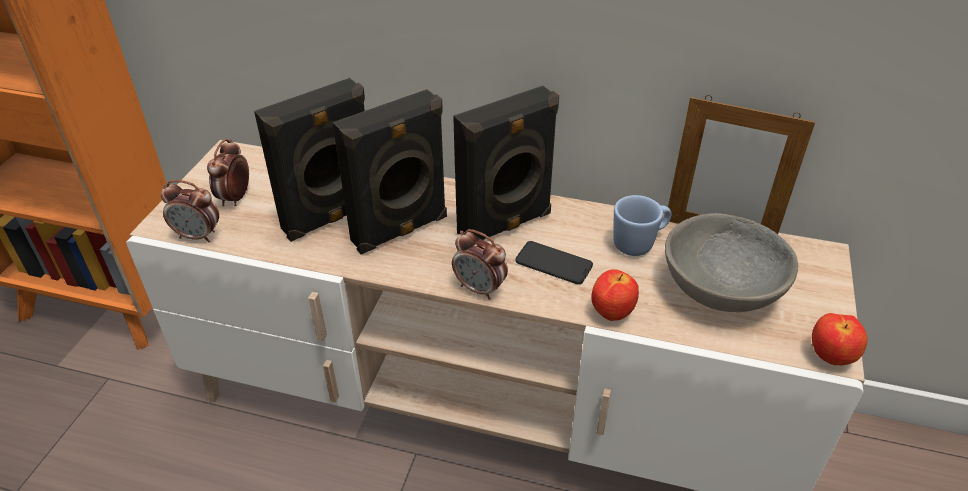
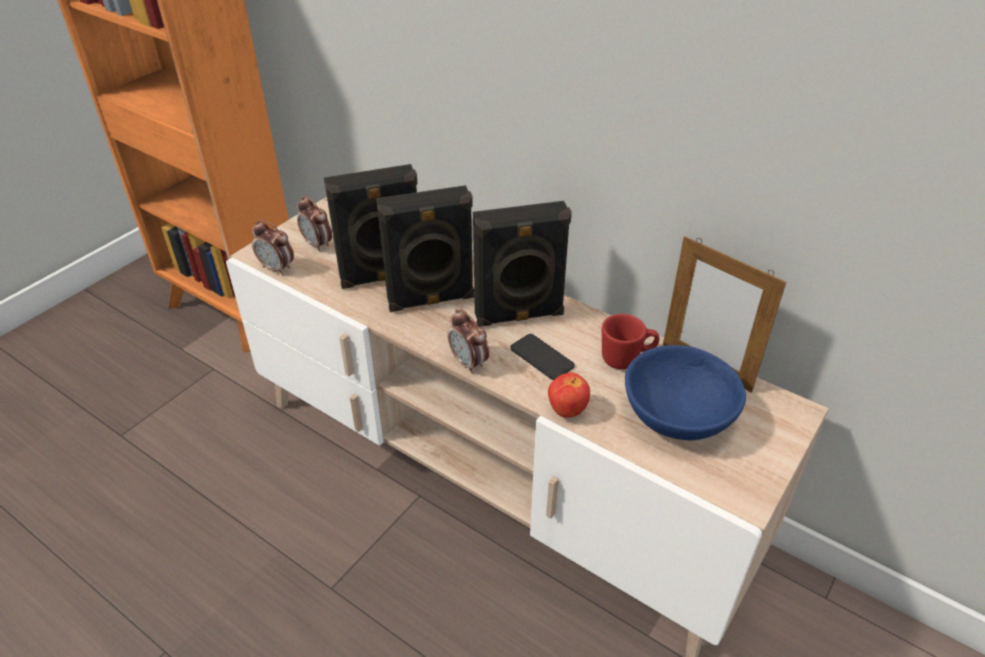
camera: 20 degrees right, 0 degrees up
alarm clock [207,139,249,206] -> alarm clock turned 75 degrees counterclockwise [297,196,332,252]
blue mug [613,195,671,256] -> red mug [602,314,659,369]
grey bowl [665,213,798,312] -> blue bowl [625,345,746,441]
apple [812,313,868,365] -> none

